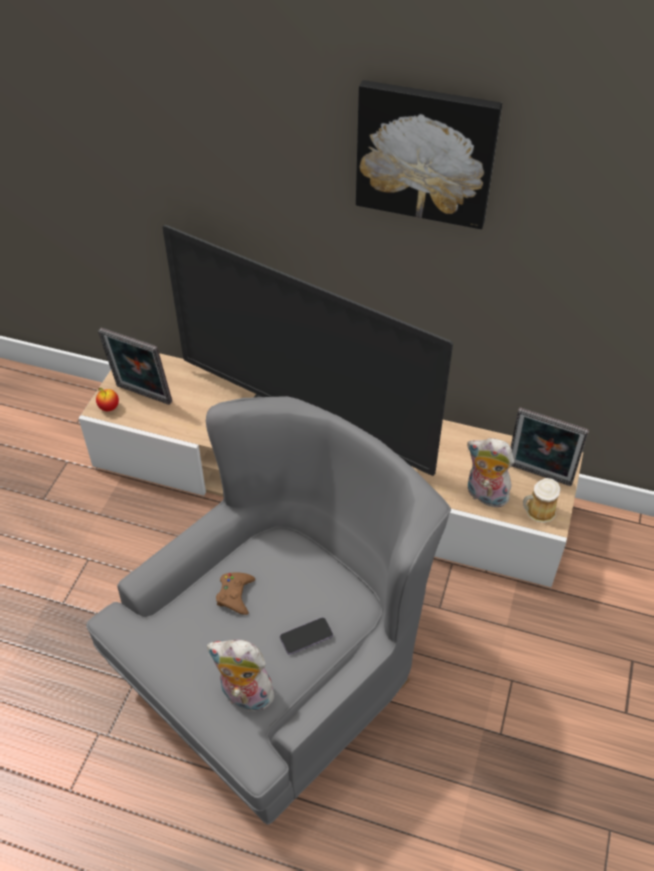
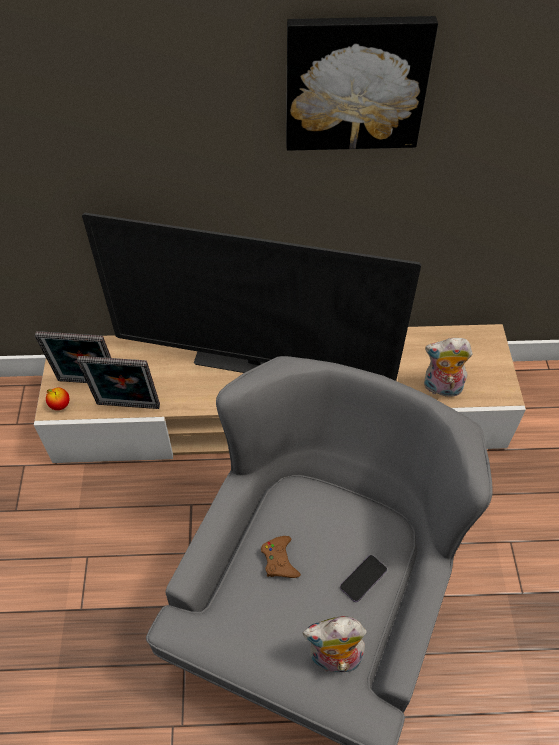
camera: 20 degrees left, 5 degrees up
picture frame [511,407,589,486] -> picture frame moved to [77,356,160,409]
mug [523,478,561,523] -> none

